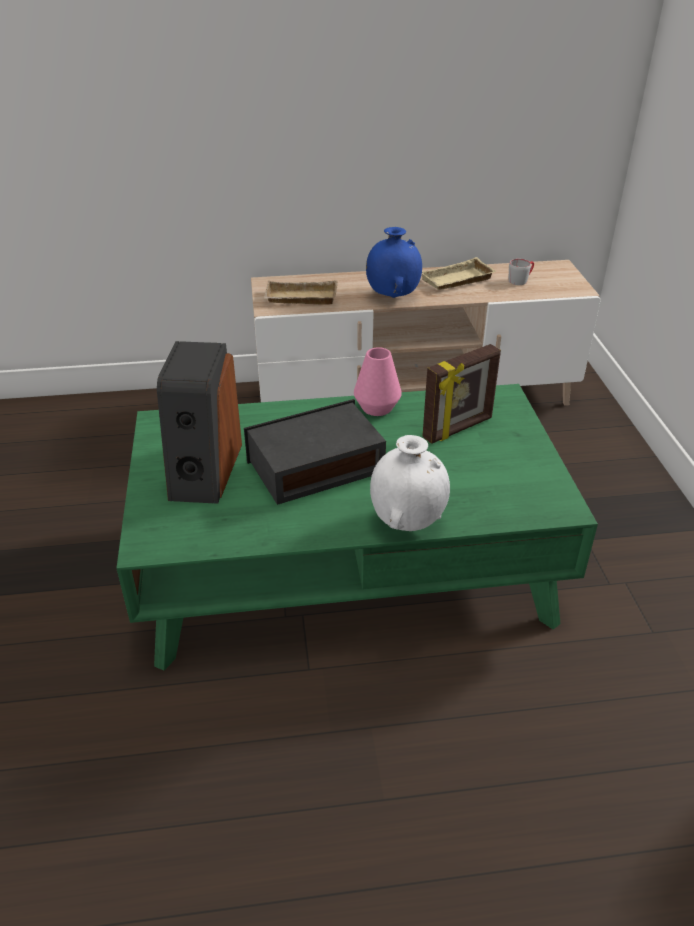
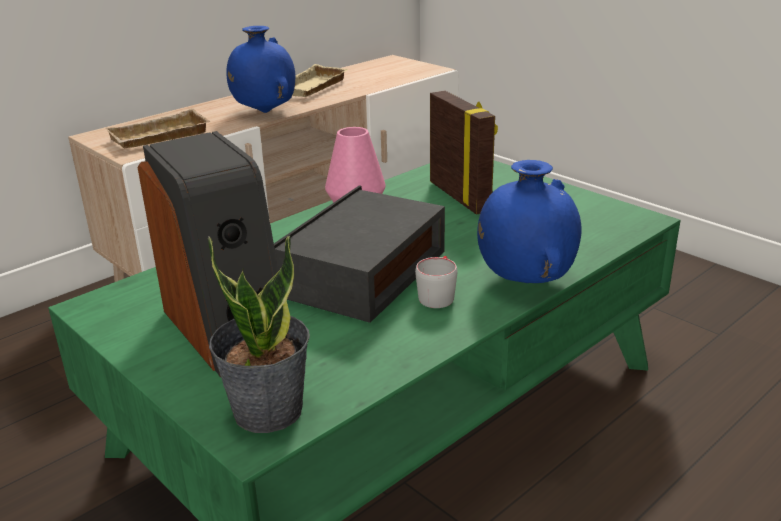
camera: 35 degrees left, 10 degrees down
white vase [370,435,450,531] -> blue vase [477,160,581,283]
picture frame [422,344,501,444] -> picture frame turned 45 degrees counterclockwise [430,91,498,215]
grey mug [509,259,534,285] -> grey mug moved to [415,256,457,308]
none -> potted plant [208,236,310,433]

